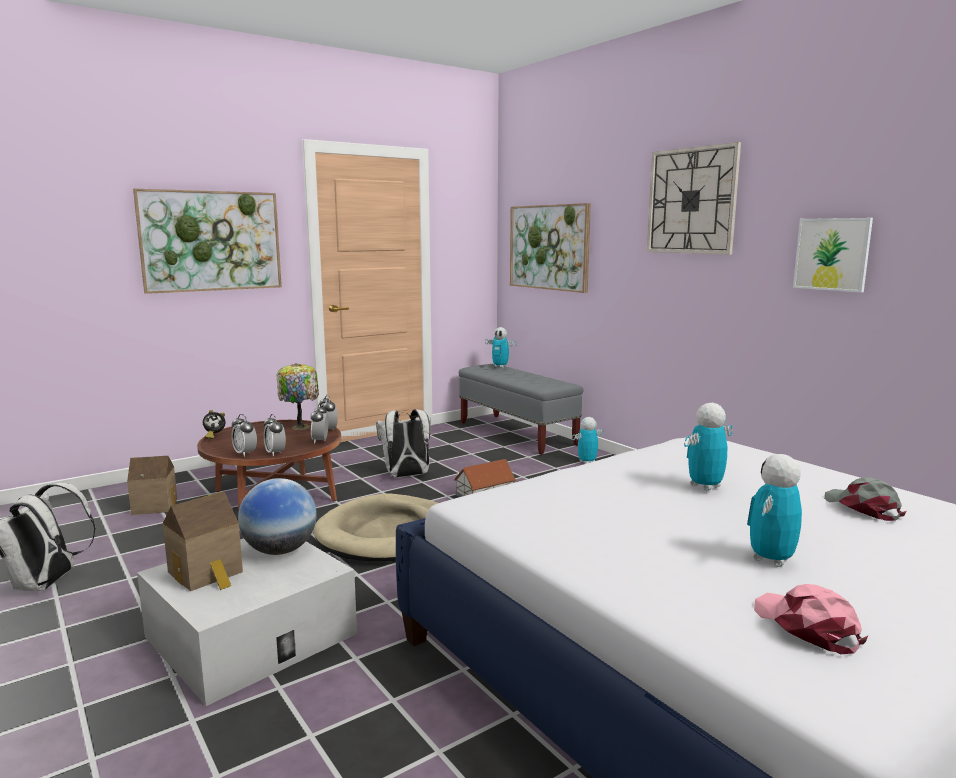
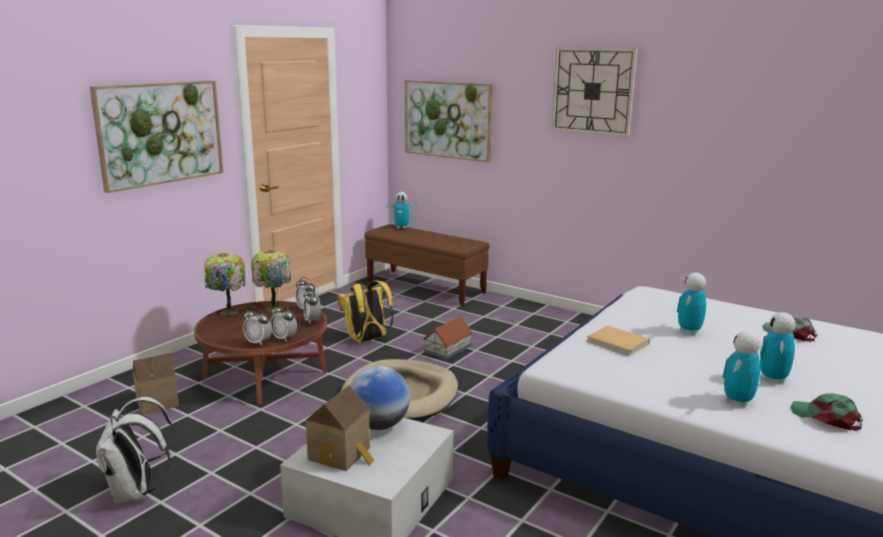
camera: 20 degrees left, 5 degrees up
alarm clock [203,410,225,439] -> none
white backpack [376,409,431,478] -> yellow backpack [337,280,393,343]
grey bench [459,364,583,455] -> brown bench [365,224,490,305]
toy robot [572,417,604,464] -> toy robot moved to [722,331,761,407]
pink cap [754,584,868,654] -> green cap [790,393,863,431]
picture [793,218,873,292] -> none
none -> table lamp [204,253,246,315]
none -> beige book [586,326,650,356]

